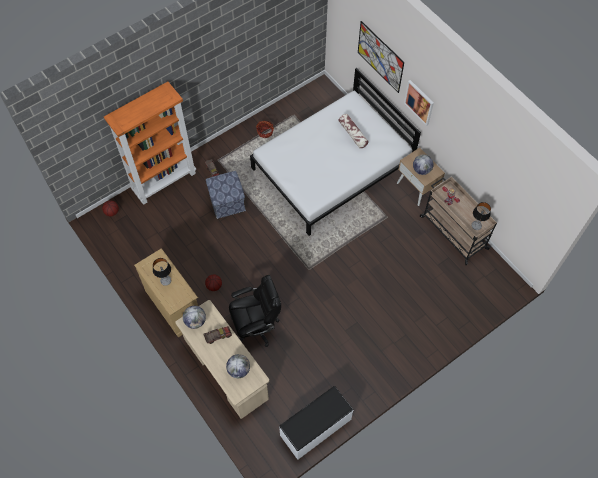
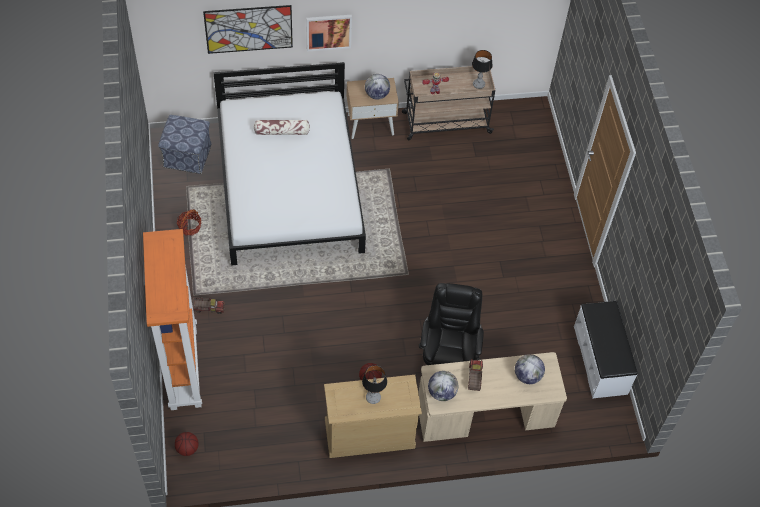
camera: 65 degrees left, 5 degrees down
ottoman [206,171,246,219] -> ottoman moved to [158,115,212,174]

